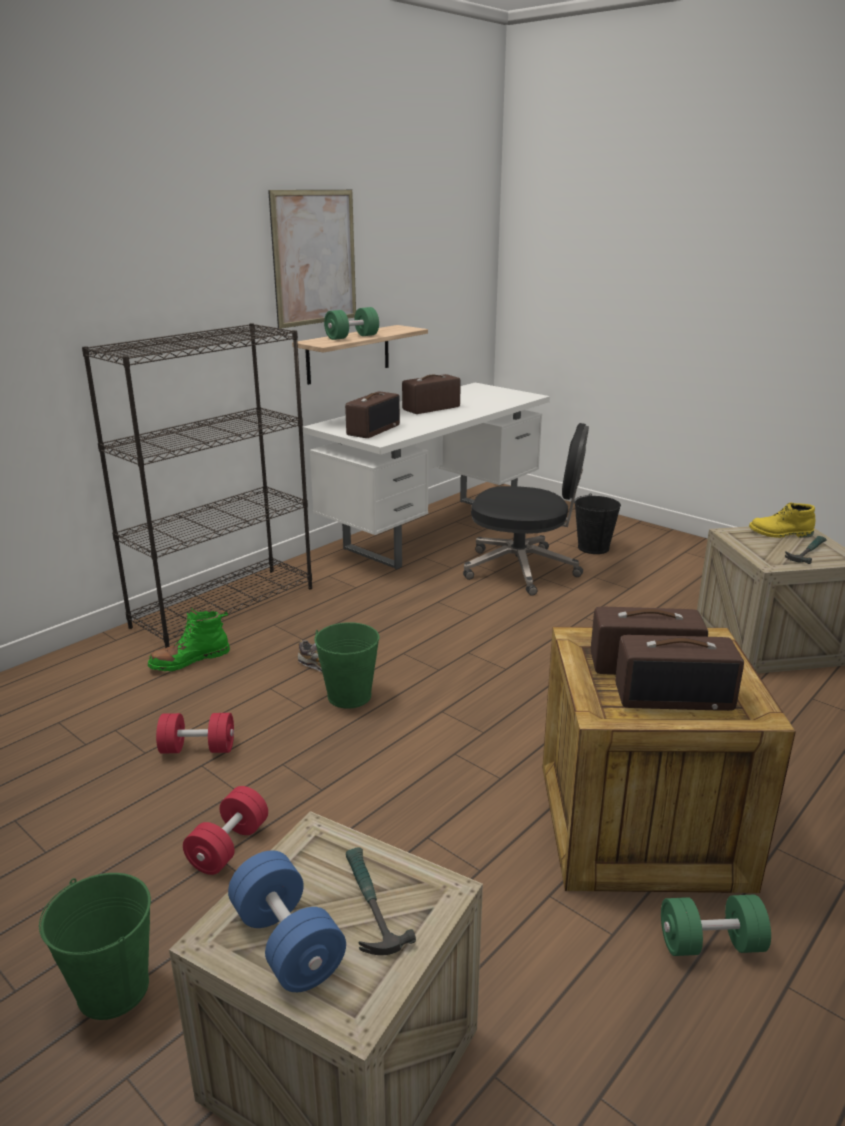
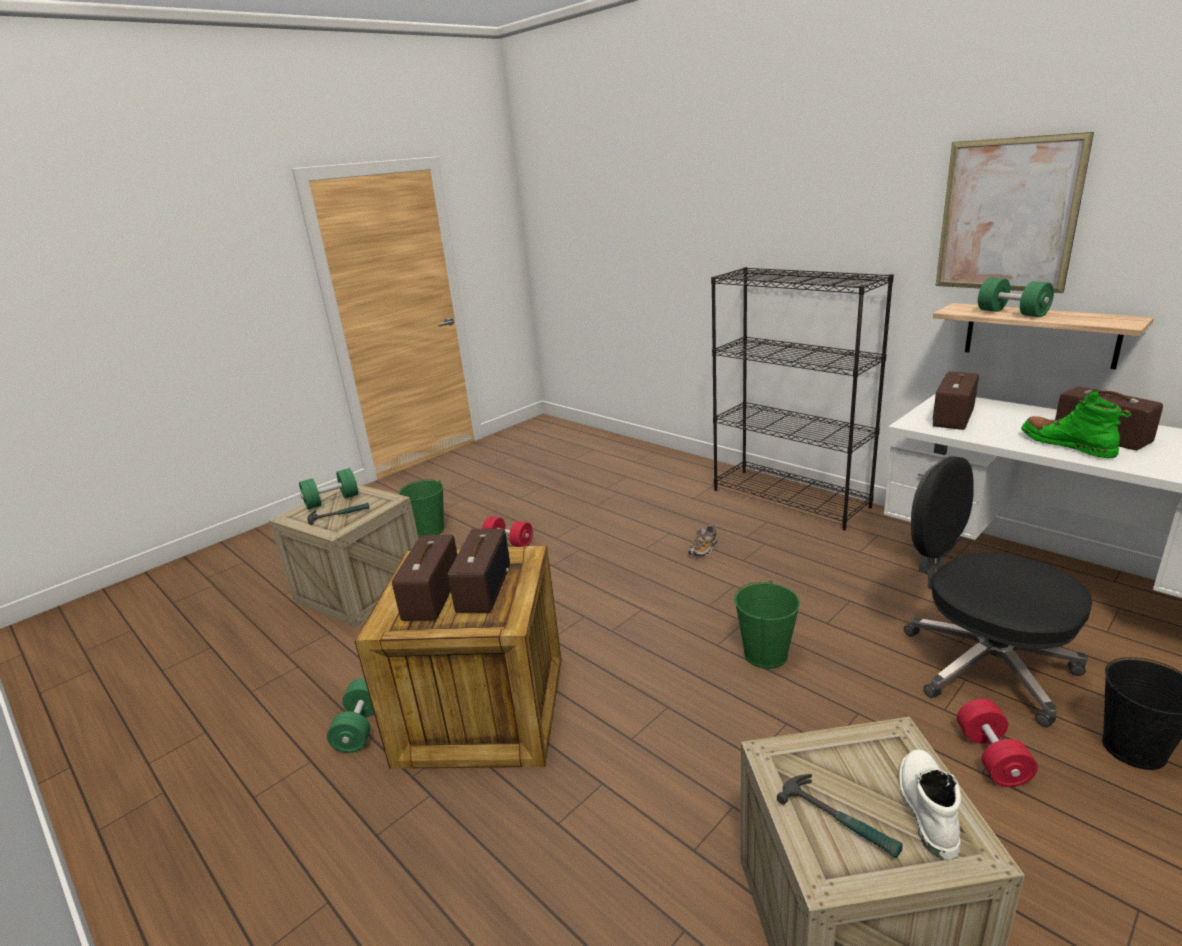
camera: 95 degrees right, 0 degrees up
green boot [148,607,230,671] -> green boot moved to [1021,391,1132,458]
red dumbbell [156,713,234,754] -> red dumbbell moved to [957,699,1038,787]
blue dumbbell [228,850,346,992] -> green dumbbell [299,468,358,509]
green bucket [314,622,379,709] -> green bucket moved to [734,580,800,669]
radio [345,391,400,438] -> radio turned 90 degrees clockwise [933,372,979,430]
black office chair [463,423,589,596] -> black office chair turned 120 degrees clockwise [904,456,1092,727]
yellow boot [749,503,815,538] -> white boot [899,750,961,859]

